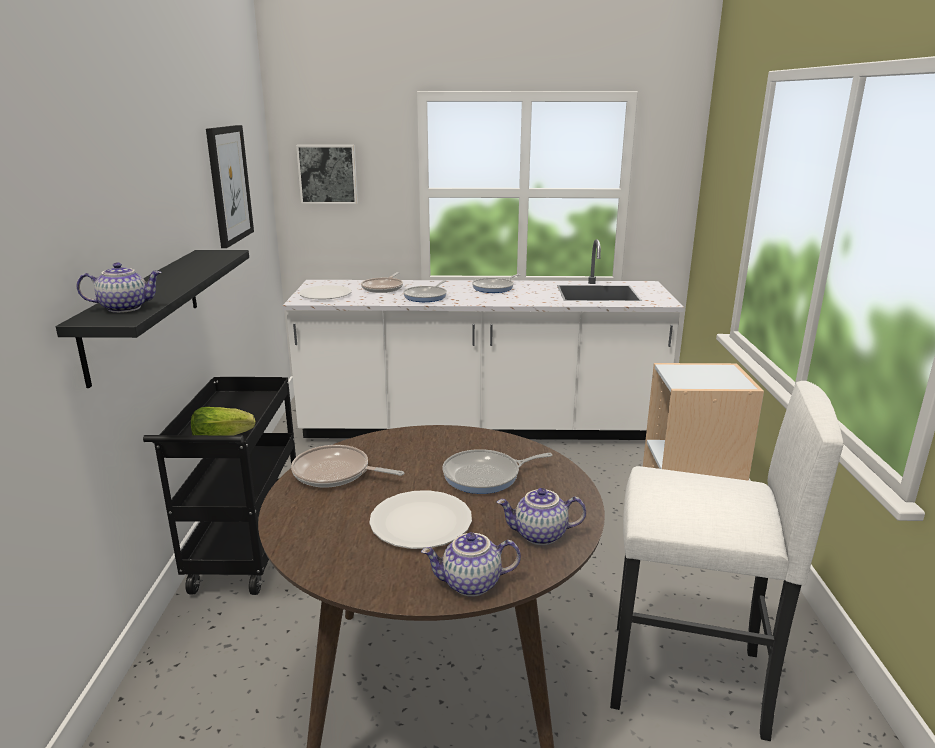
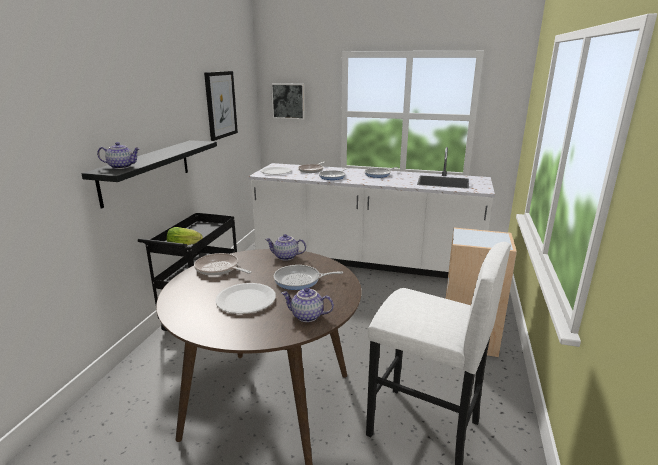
camera: 15 degrees right, 0 degrees up
teapot [421,533,521,597] -> teapot moved to [265,234,306,261]

